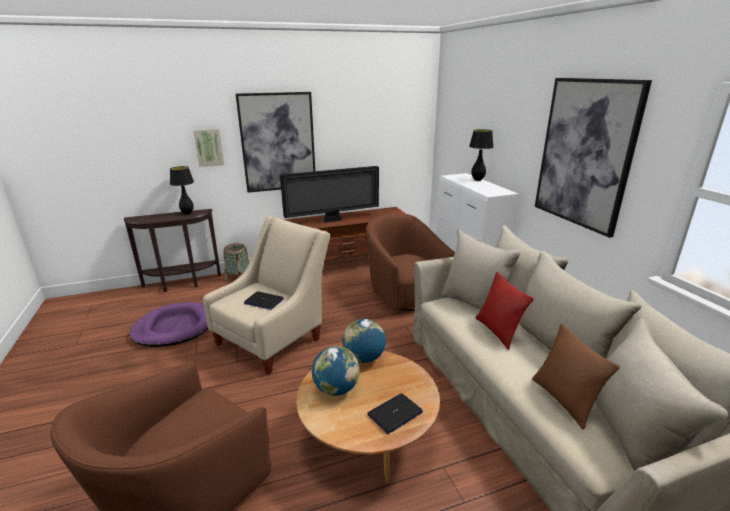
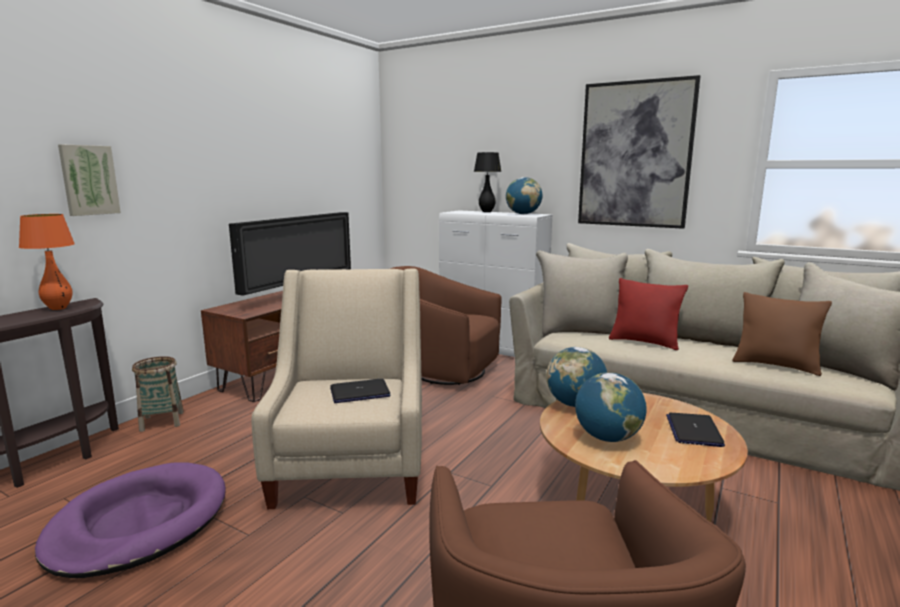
camera: 40 degrees left, 10 degrees down
black table lamp [170,166,194,215] -> orange table lamp [19,214,75,310]
picture [235,92,315,193] -> none
none -> globe [506,177,542,214]

